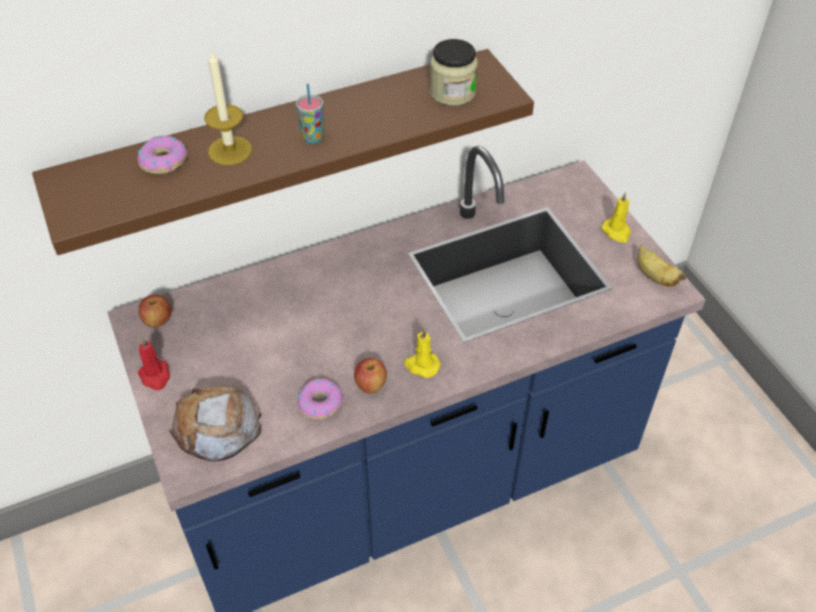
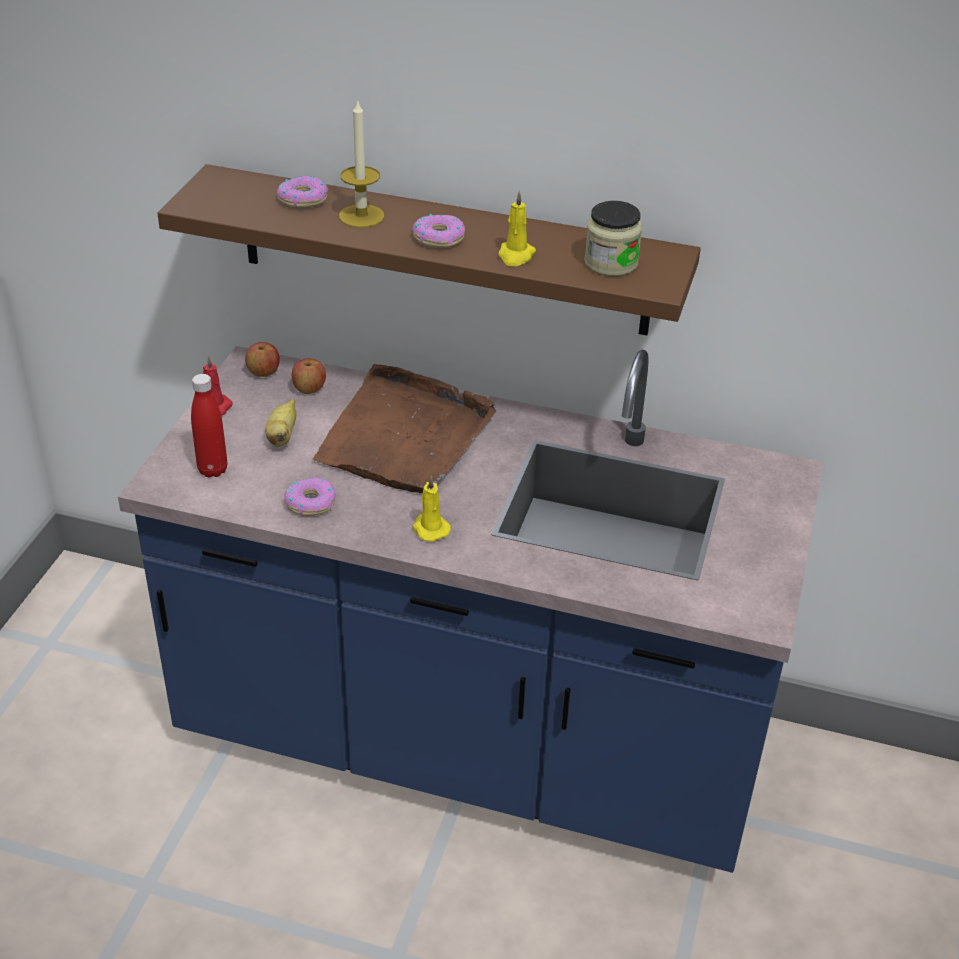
camera: 40 degrees right, 10 degrees down
bread [169,385,261,462] -> red bottle [191,374,227,478]
cup [296,84,324,144] -> donut [413,214,465,248]
apple [354,358,387,393] -> apple moved to [292,358,326,394]
yellow candle [602,192,631,243] -> yellow candle moved to [498,191,536,267]
banana [637,245,687,286] -> banana moved to [265,399,296,447]
none -> brown tray [313,364,496,493]

